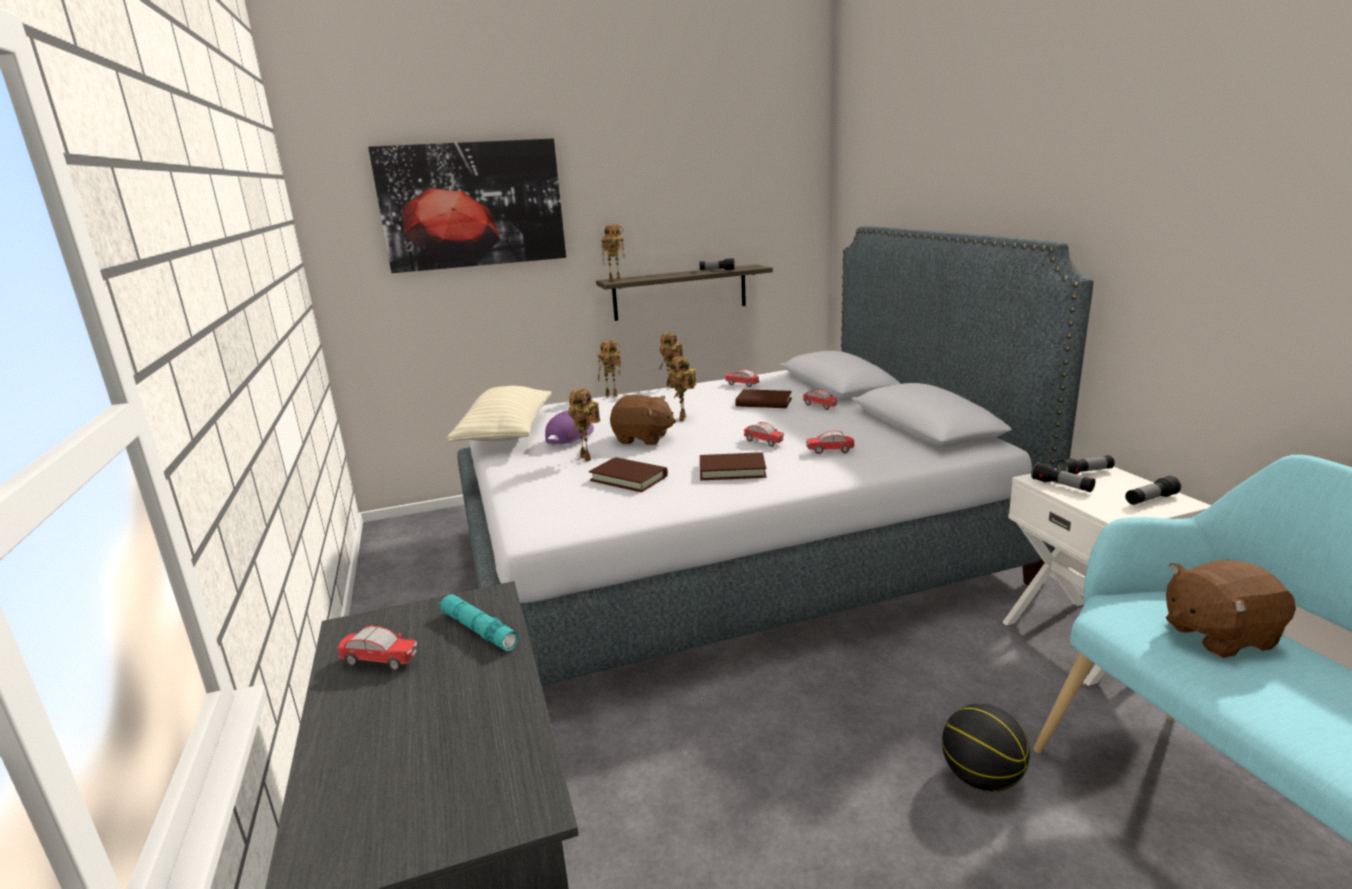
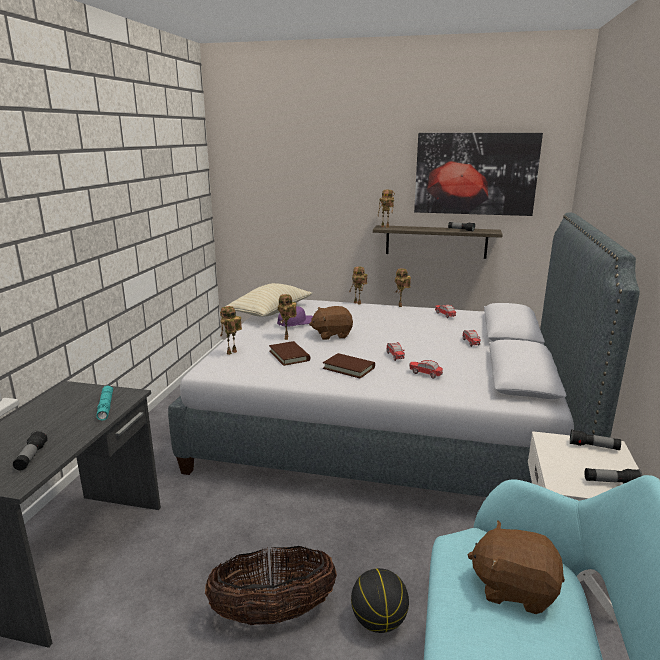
camera: 30 degrees right, 0 degrees up
toy car [337,625,417,671] -> none
picture [368,138,566,273] -> picture moved to [414,133,543,216]
brown plush toy [610,395,676,445] -> brown plush toy turned 120 degrees clockwise [309,306,353,340]
toy robot [669,357,696,421] -> toy robot moved to [220,306,242,355]
brown book [735,389,792,408] -> none
flashlight [1031,462,1095,492] -> flashlight moved to [13,430,48,470]
none -> basket [205,546,337,625]

